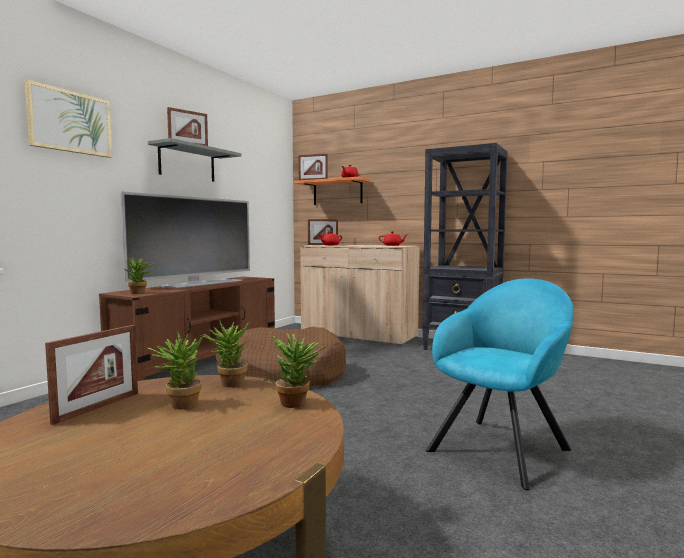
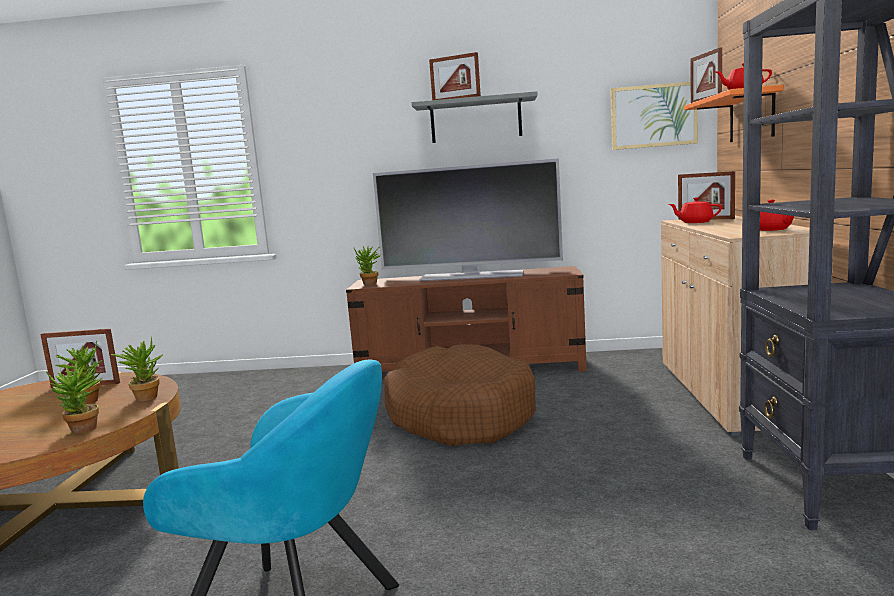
camera: 65 degrees right, 5 degrees up
picture [24,79,112,158] -> picture moved to [610,82,698,150]

